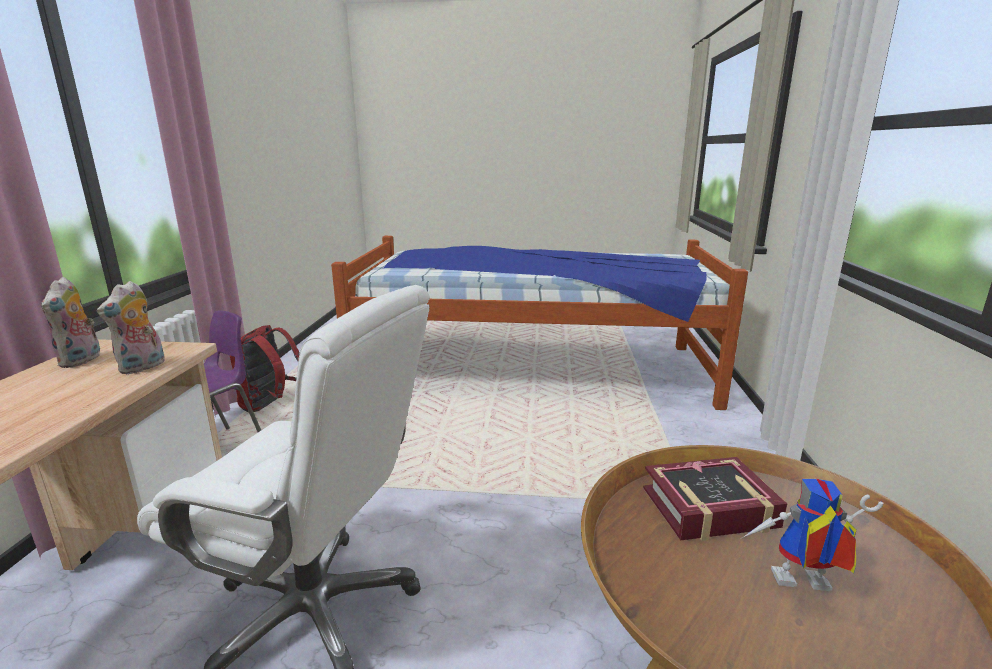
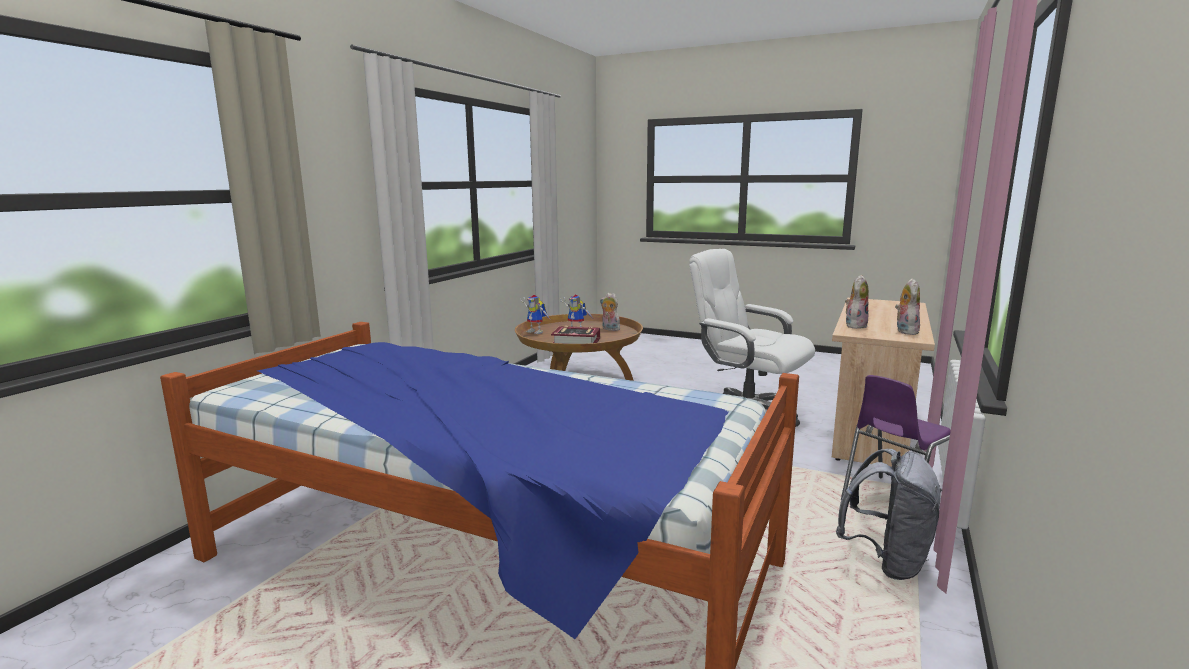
camera: 160 degrees left, 5 degrees down
red backpack [230,325,300,412] -> grey backpack [836,449,942,580]
none -> toy robot [520,295,550,334]
none -> plush toy [600,293,620,331]

